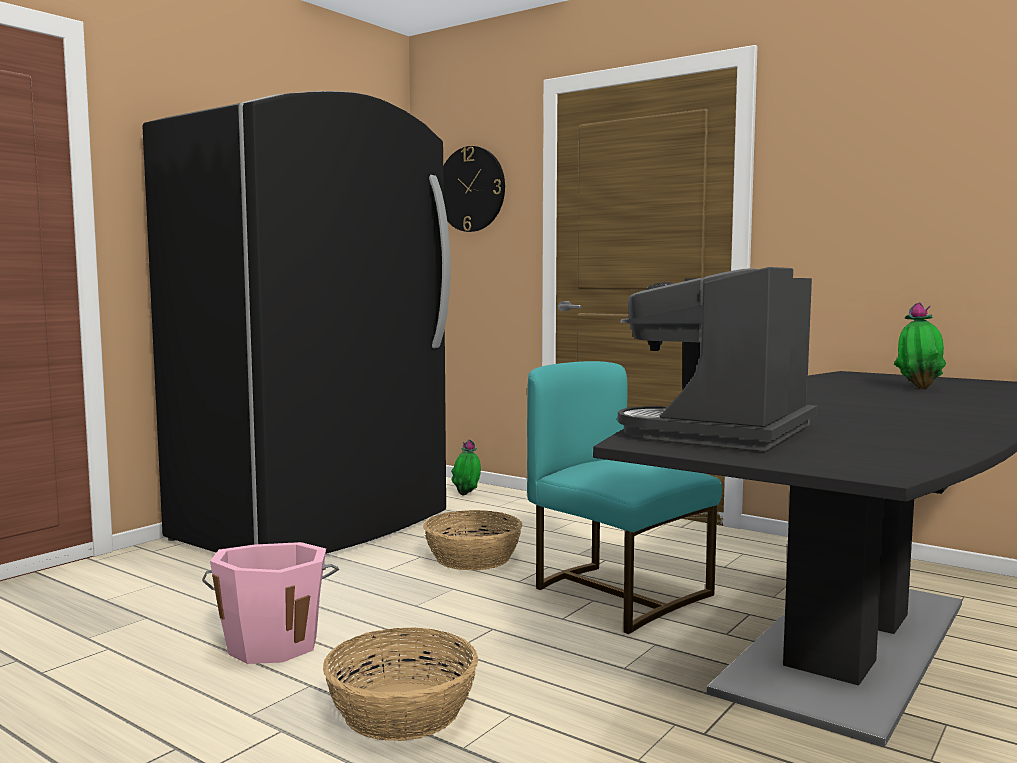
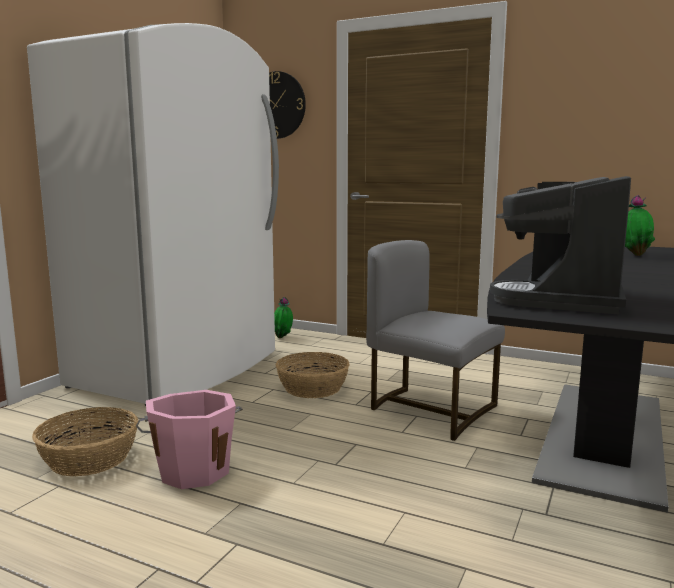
camera: 10 degrees left, 5 degrees up
black fridge [142,91,451,554] -> white fridge [27,23,279,406]
basket [323,627,478,741] -> basket moved to [32,407,138,476]
turquoise chair [527,361,722,634] -> grey chair [366,240,505,441]

